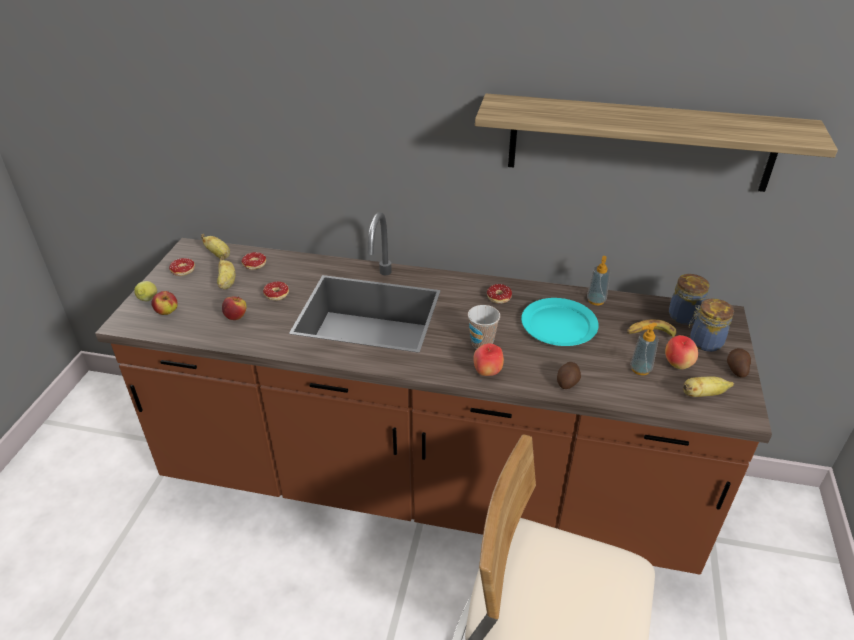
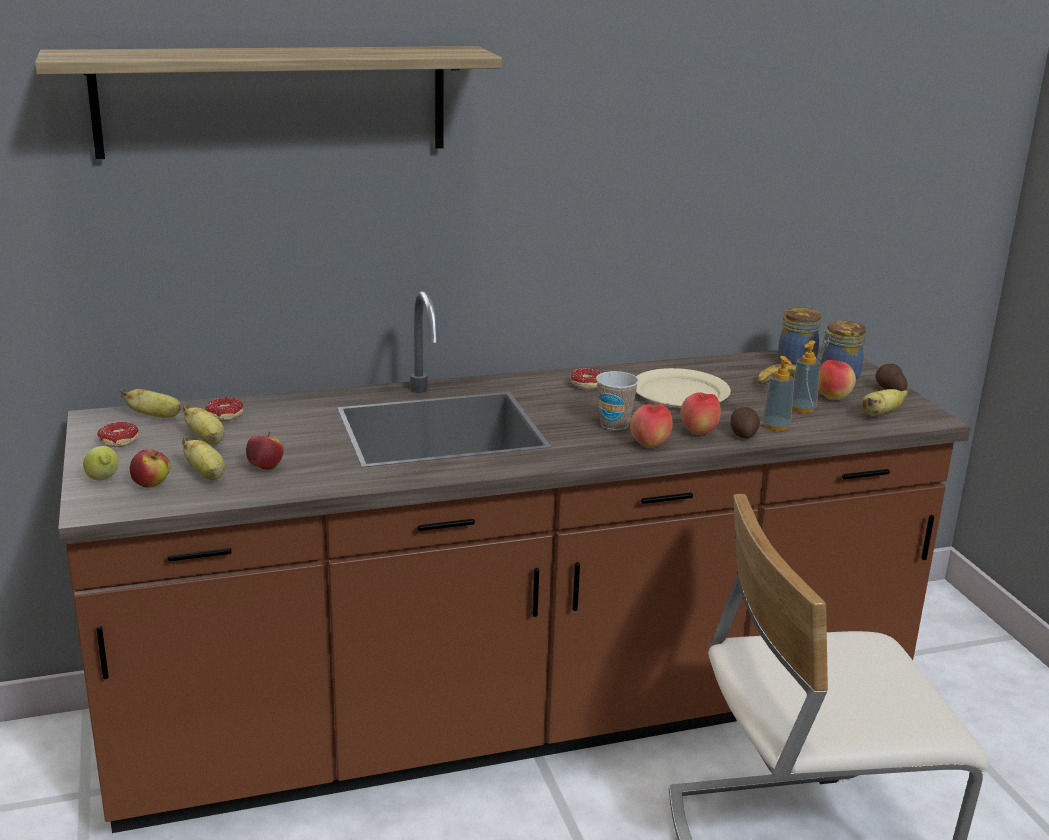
camera: 30 degrees left, 15 degrees down
donut [263,281,289,300] -> none
shelf [475,94,838,192] -> shelf moved to [35,46,502,159]
turquoise plate [521,298,599,346] -> beige plate [636,368,731,408]
soap dispenser [587,256,610,305] -> soap dispenser moved to [763,356,794,431]
none -> banana [182,436,225,480]
none -> apple [680,393,721,435]

